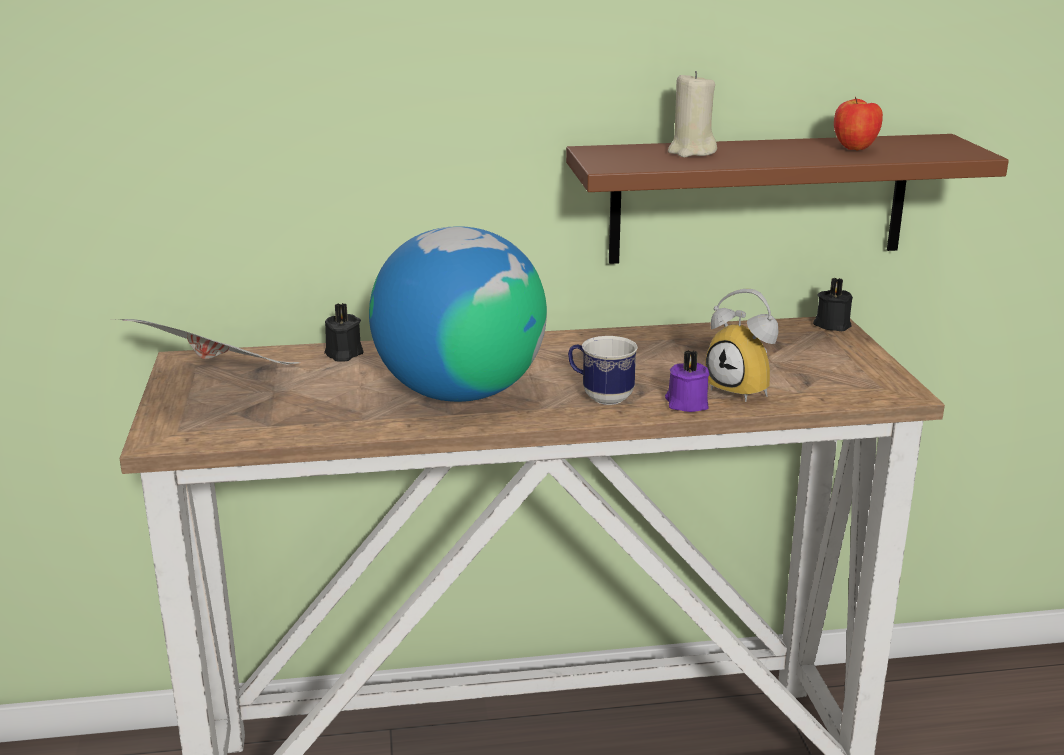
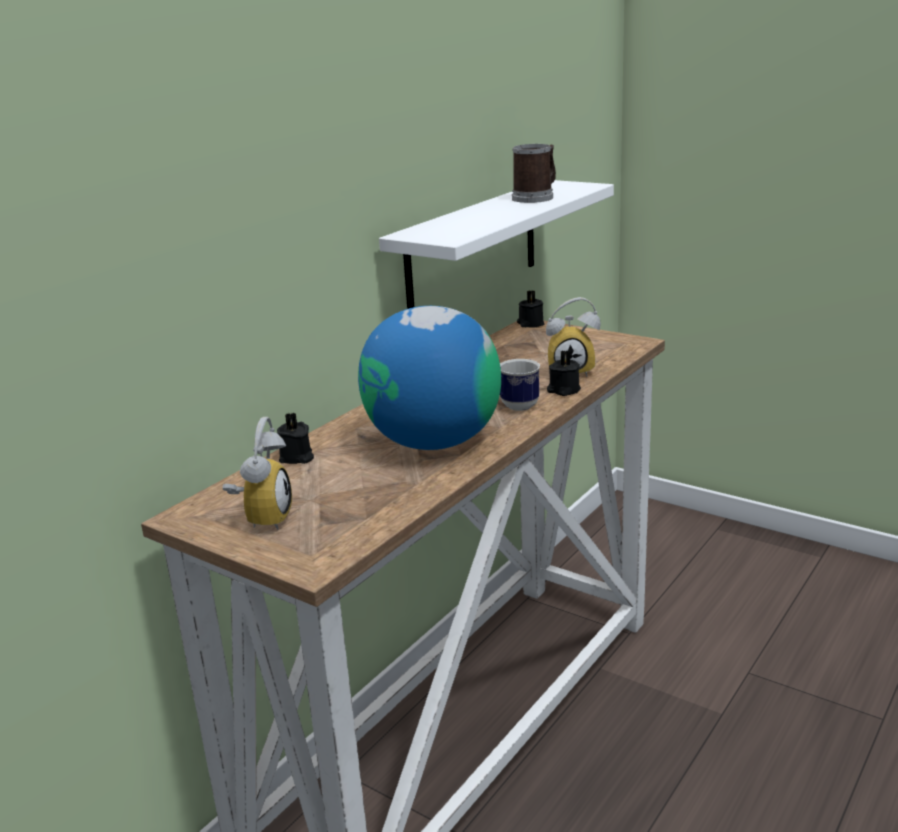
camera: 45 degrees left, 0 degrees up
newspaper [113,319,301,365] -> alarm clock [222,417,292,530]
brown shelf [566,134,1009,264] -> white shelf [379,180,614,309]
purple candle [665,350,709,412] -> black candle [547,350,581,396]
beige candle [668,71,717,157] -> none
apple [834,97,883,151] -> mug [512,144,556,203]

